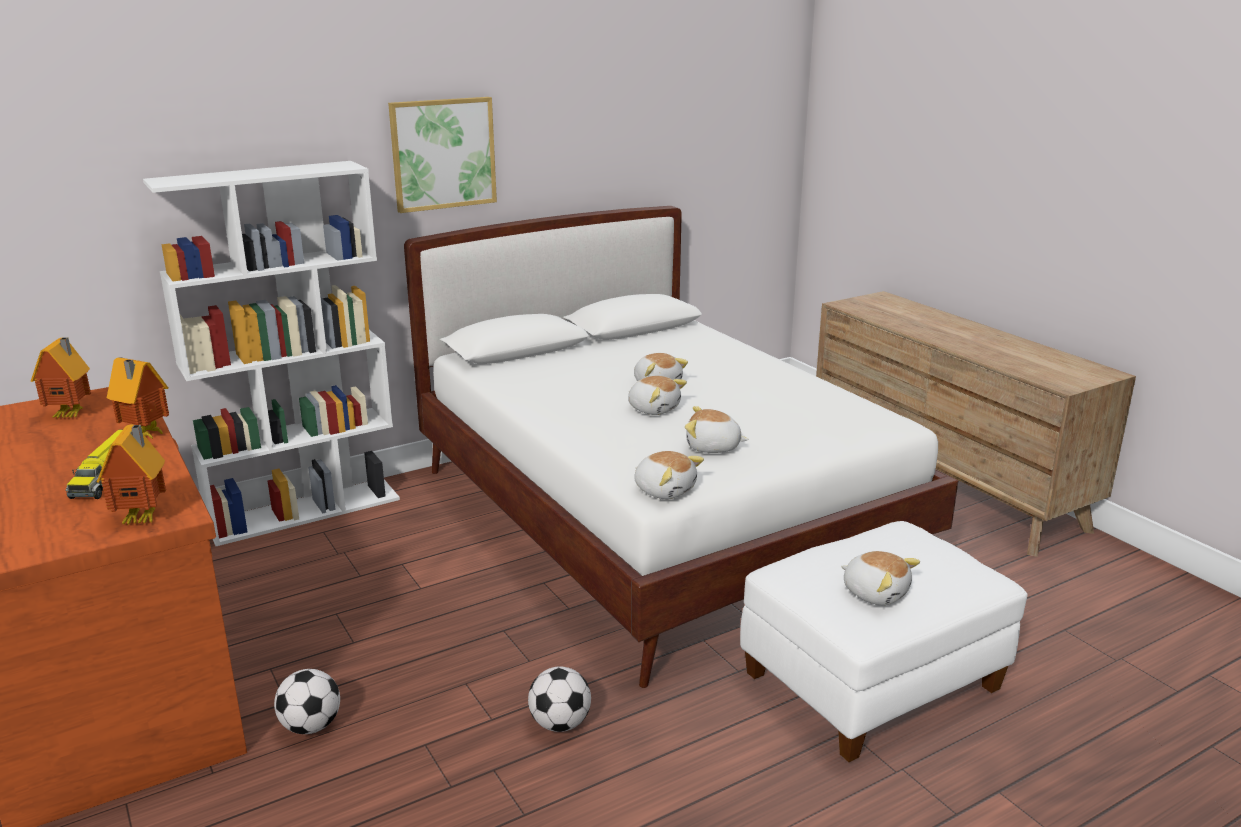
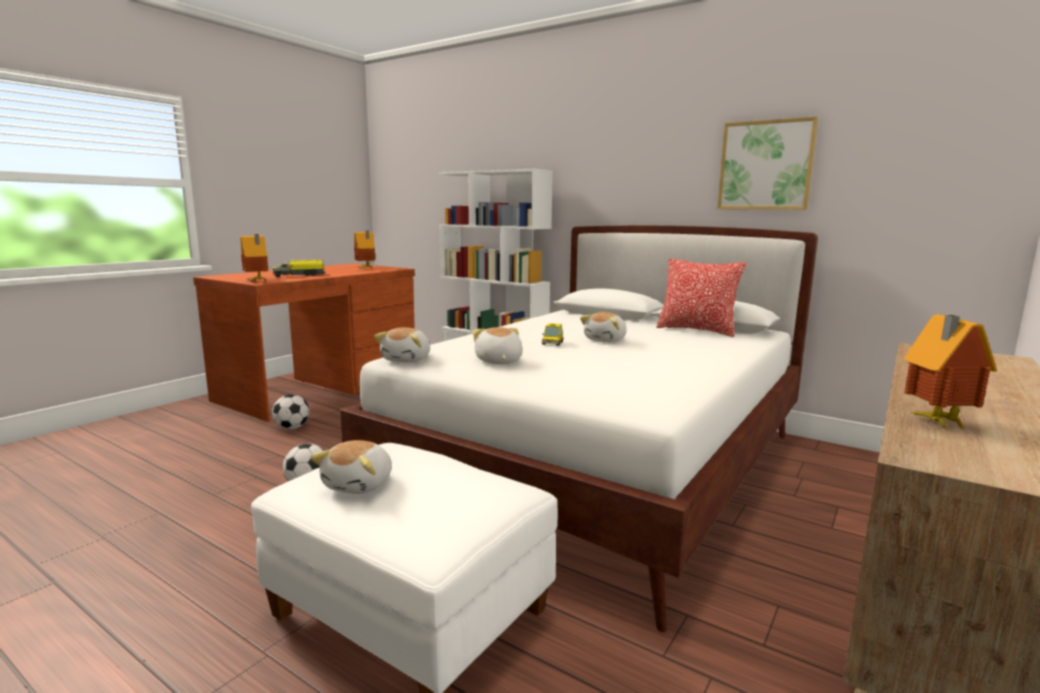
camera: 65 degrees right, 10 degrees down
toy house [107,357,169,439] -> toy house moved to [904,314,997,430]
picture [388,97,497,213] -> picture moved to [717,116,818,210]
plush toy [628,376,687,415] -> toy car [542,323,563,346]
none -> pillow [657,259,747,337]

